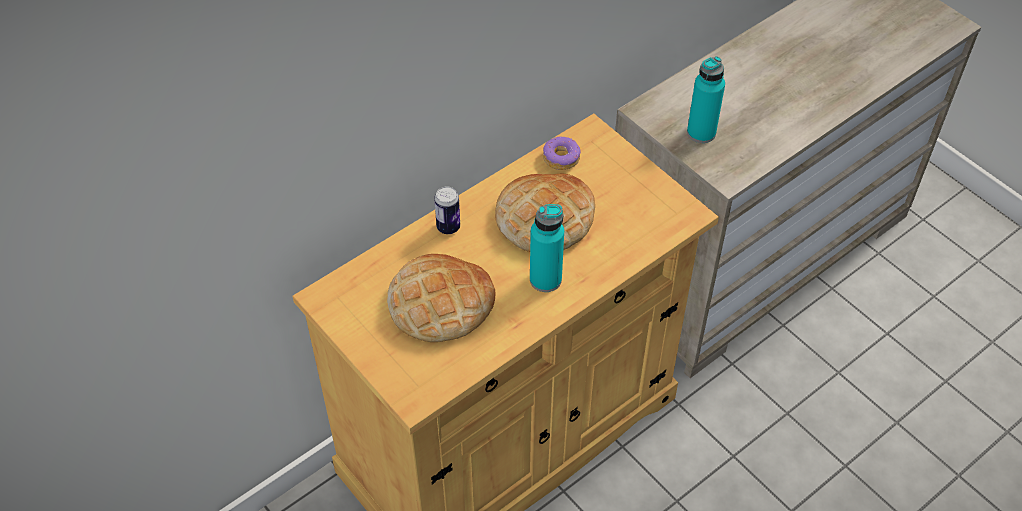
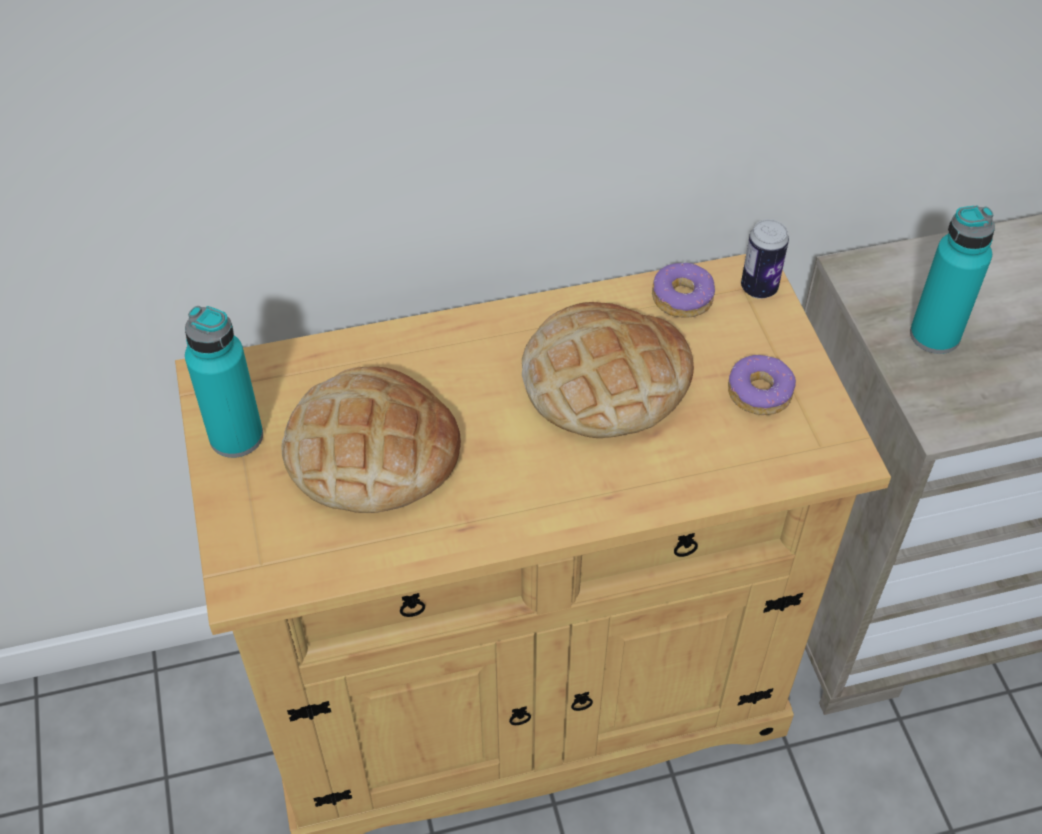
camera: 25 degrees right, 0 degrees up
can [434,186,460,234] -> can moved to [741,219,789,299]
turquoise bottle [530,204,564,292] -> turquoise bottle moved to [185,306,263,458]
none -> donut [728,355,796,415]

